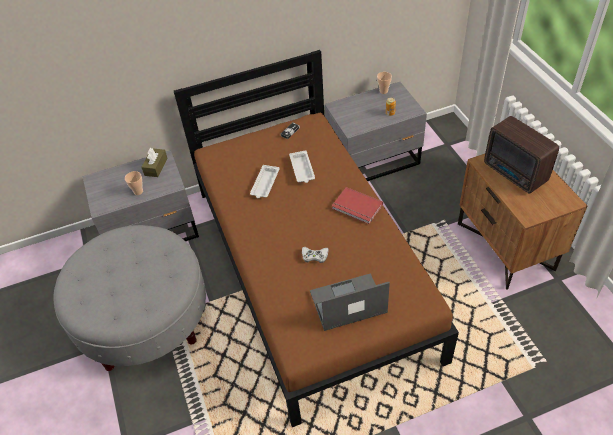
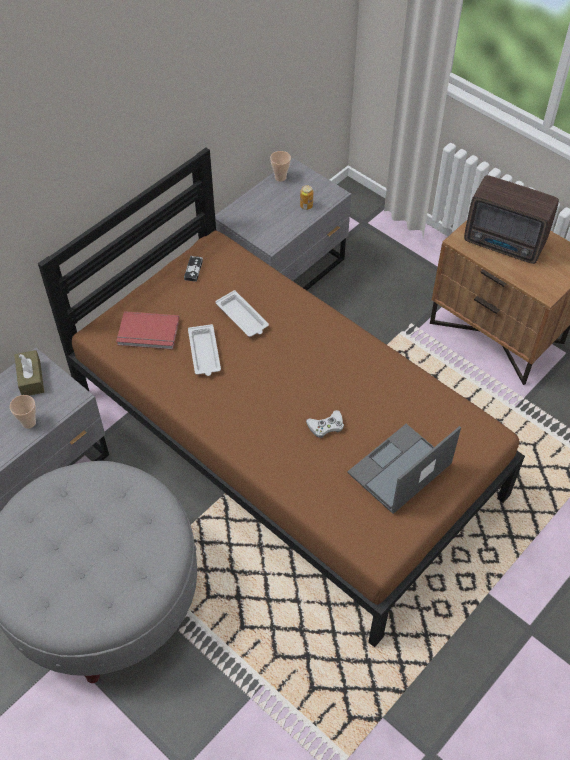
camera: 30 degrees left, 5 degrees up
red book [332,187,383,224] -> red book moved to [116,311,179,350]

